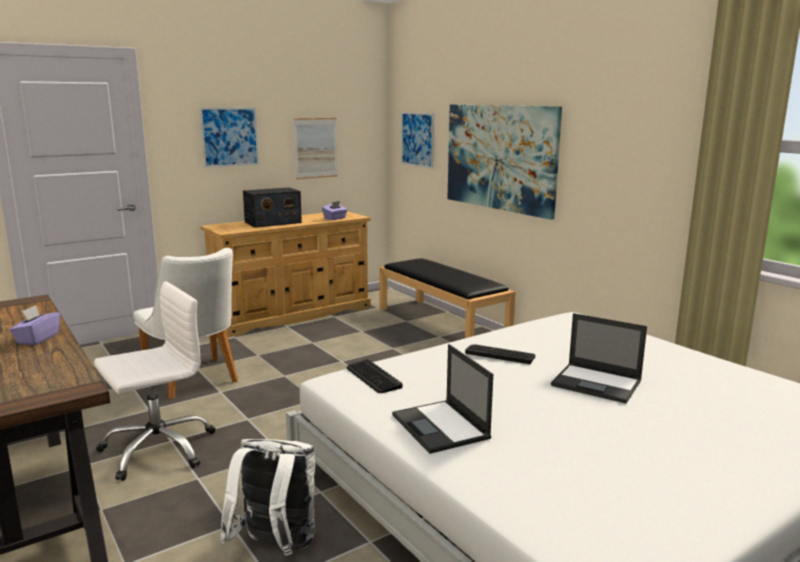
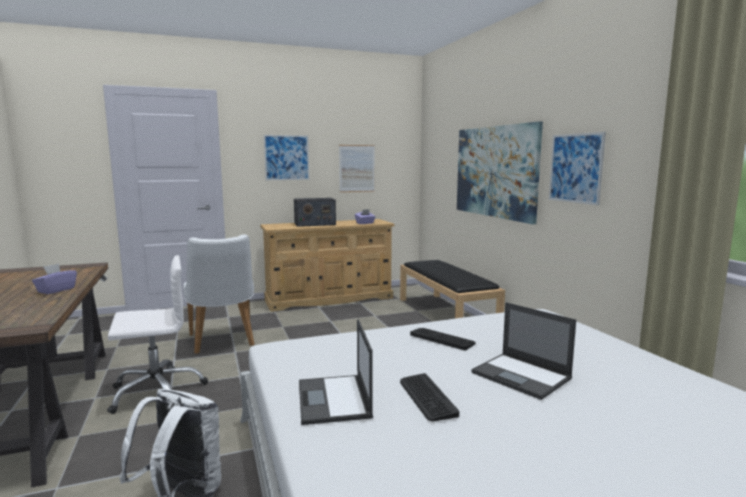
camera: 15 degrees right, 5 degrees down
keyboard [347,359,403,393] -> keyboard moved to [400,373,459,421]
picture [401,112,434,169] -> picture moved to [549,132,606,205]

